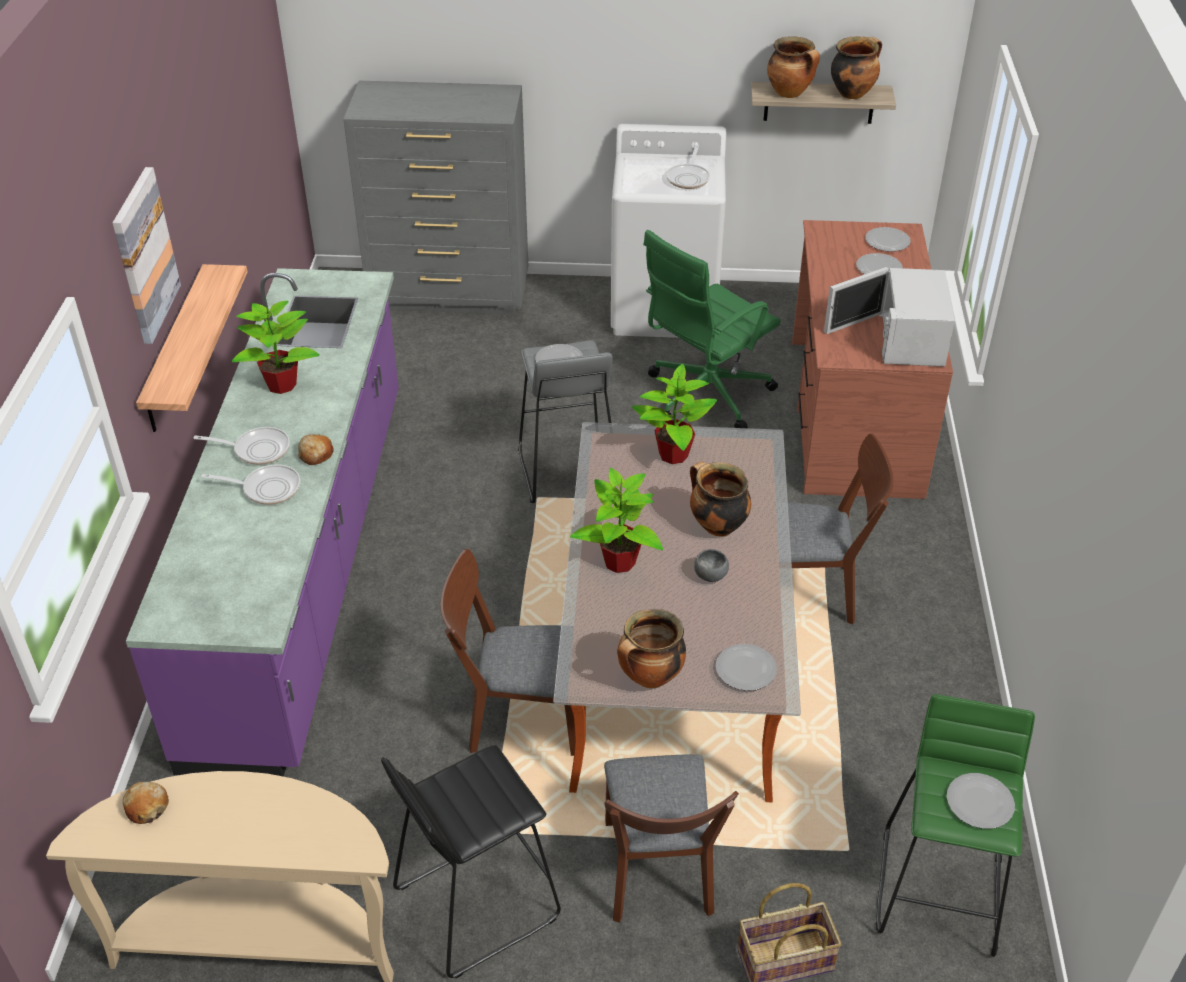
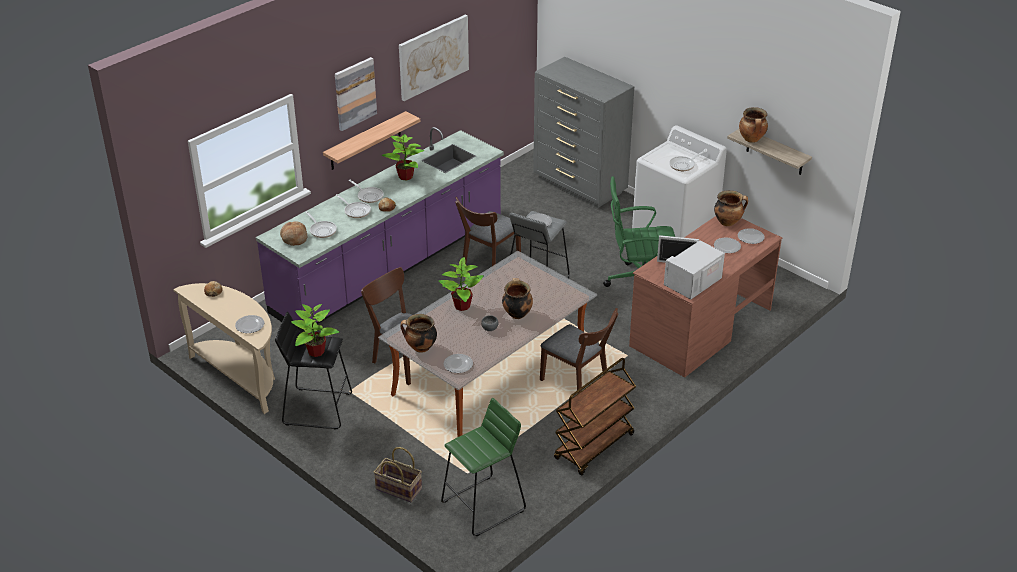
camera: 40 degrees right, 5 degrees down
brown chair [604,754,739,923] -> brown chair moved to [455,197,521,266]
potted plant [632,364,717,464] -> potted plant moved to [291,304,339,357]
cooking pot [831,36,882,99] -> cooking pot moved to [714,190,748,226]
plate [947,773,1015,829] -> plate moved to [235,315,264,333]
none -> bread [280,221,307,246]
none -> frying pan [306,211,337,238]
none -> picture [399,15,469,101]
none -> brown cart [554,358,636,476]

